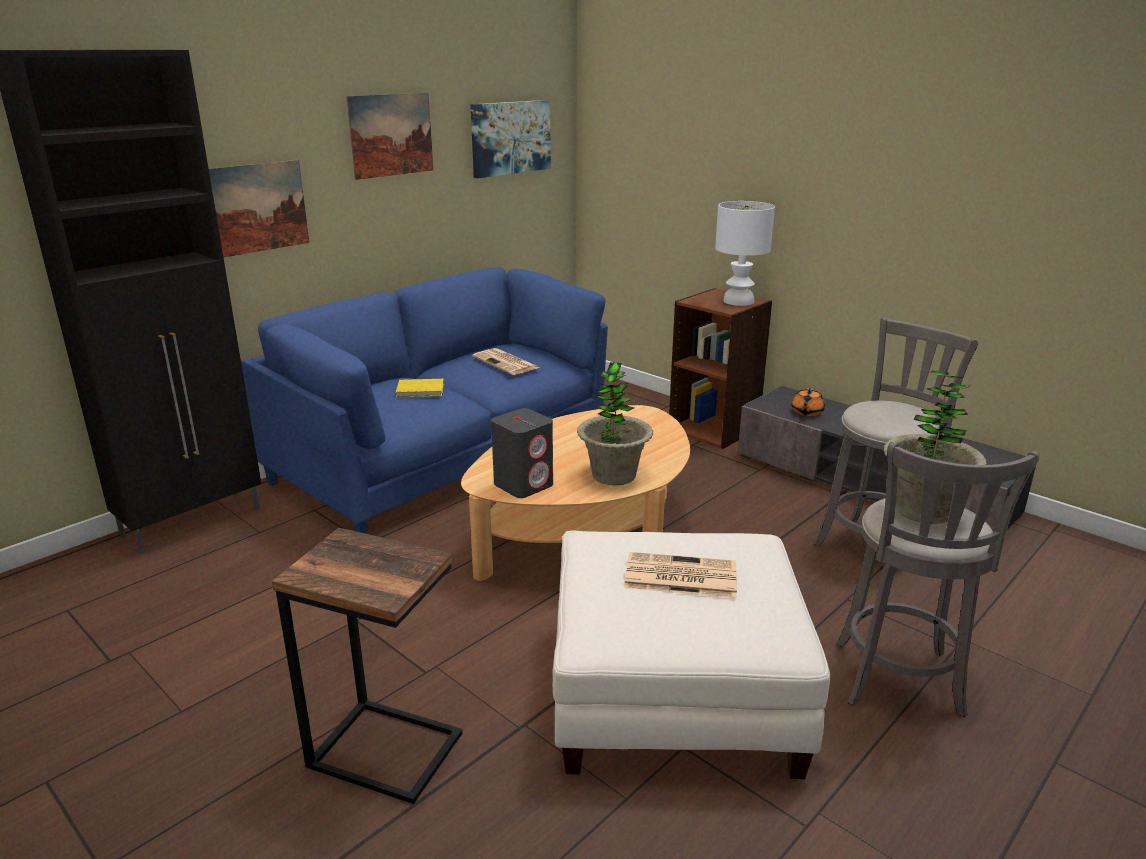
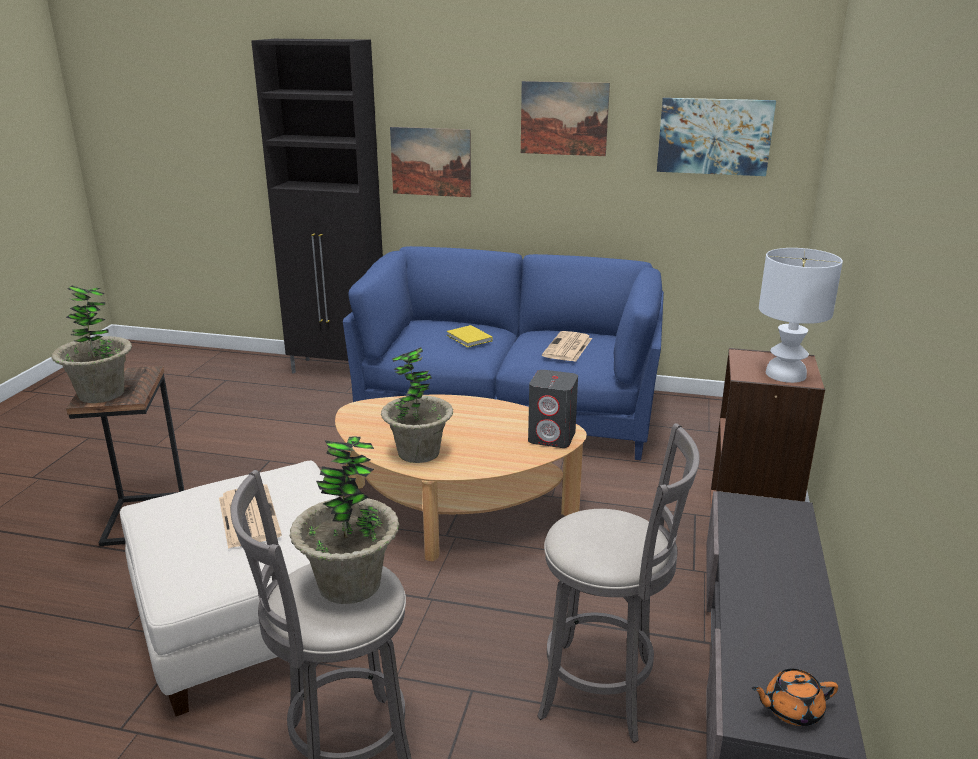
camera: 60 degrees right, 0 degrees up
grey speaker [491,408,553,498] -> grey speaker moved to [528,370,578,448]
orange teapot [791,388,825,416] -> orange teapot moved to [752,669,838,726]
none -> potted plant [51,285,132,403]

